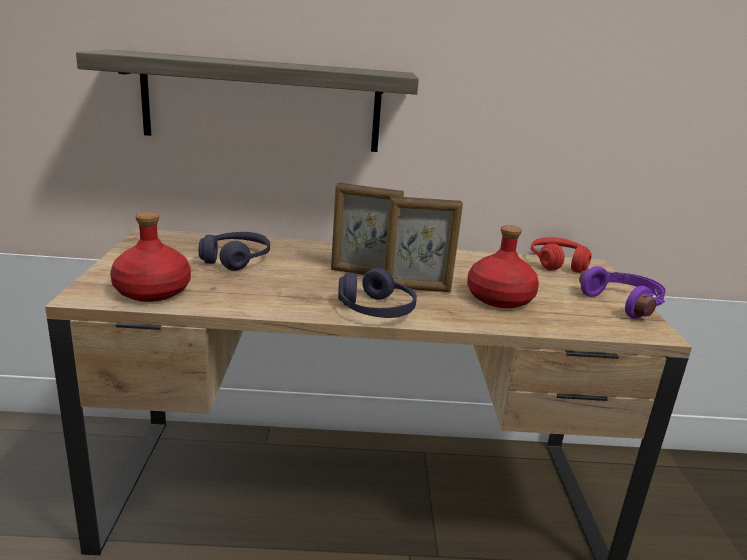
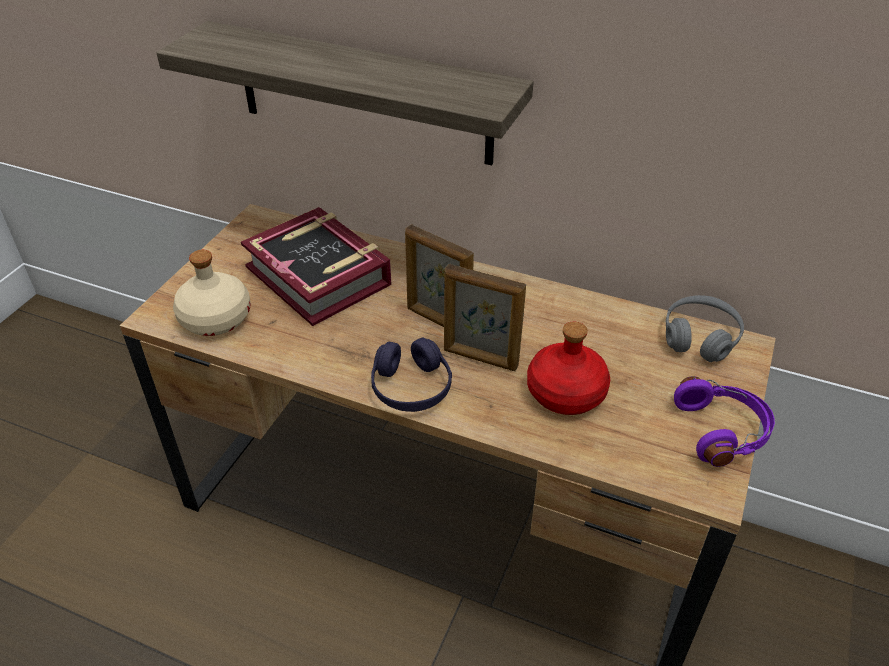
camera: 25 degrees right, 20 degrees up
red bottle [110,212,191,302] -> beige bottle [173,250,251,336]
purple headphones [199,232,270,271] -> book [241,207,392,326]
red headphones [531,237,592,273] -> grey headphones [666,295,744,362]

